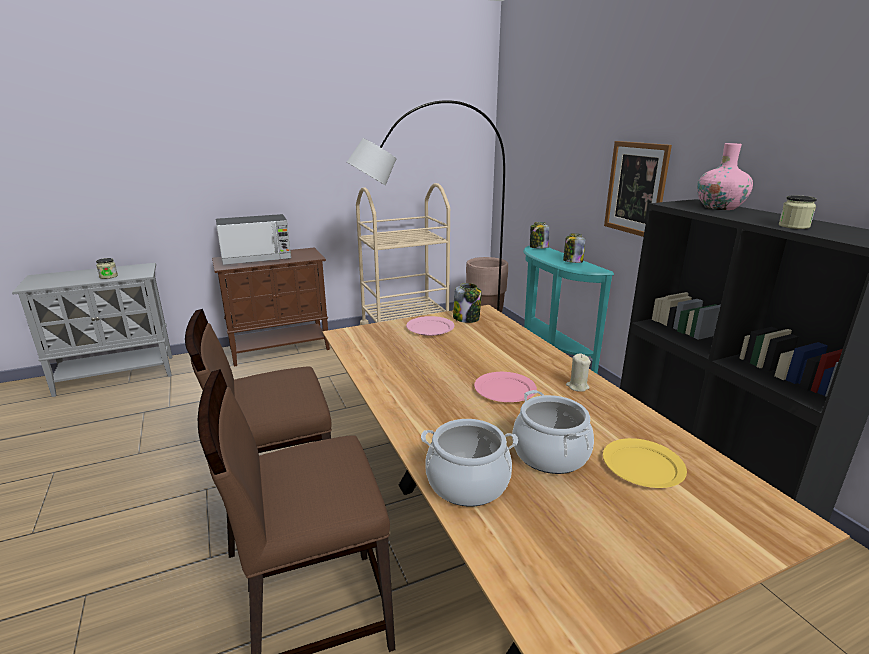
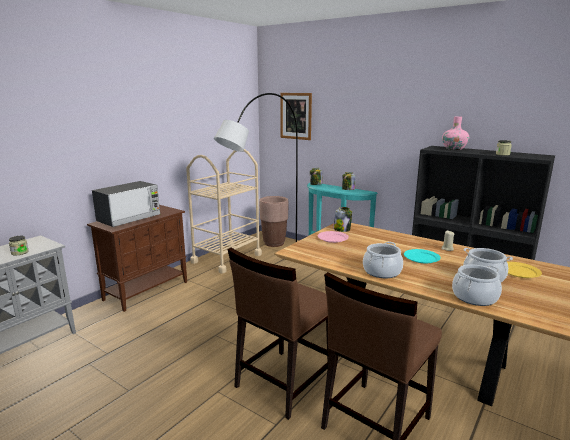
camera: 30 degrees left, 5 degrees down
pink plate [474,372,537,402] -> turquoise plate [404,249,441,263]
picture [604,141,672,237] -> picture moved to [280,93,312,140]
none -> cooking pot [363,242,403,278]

